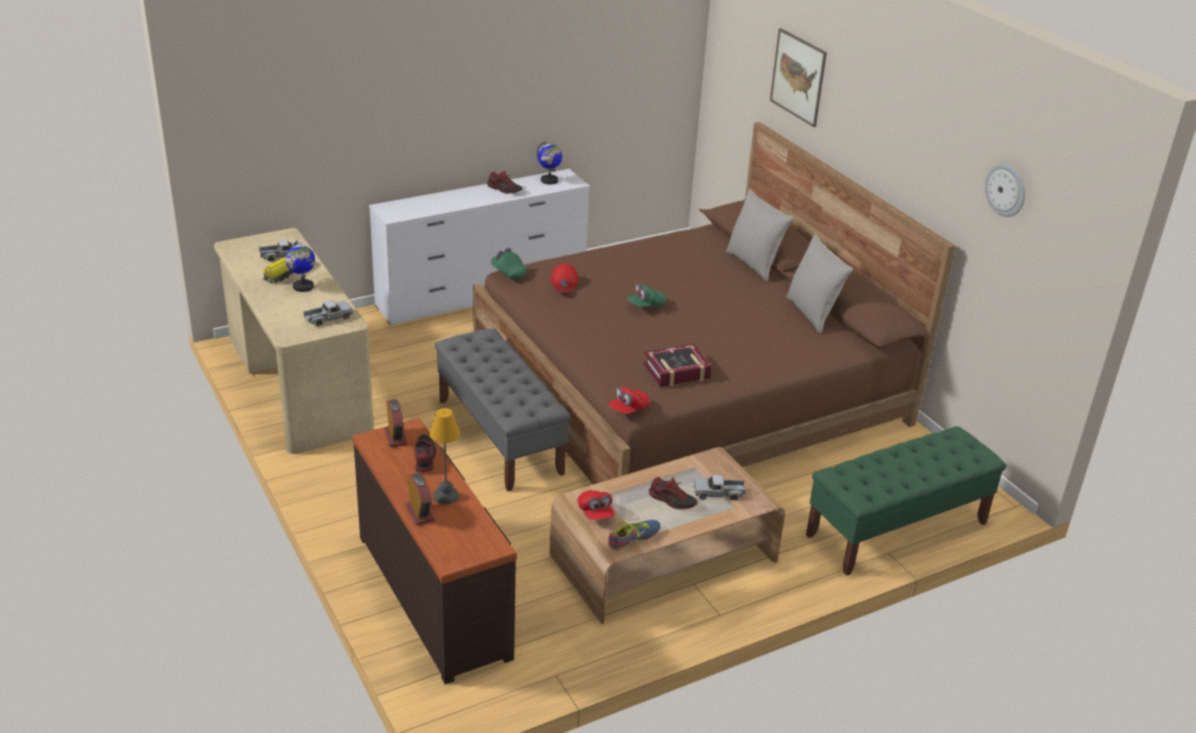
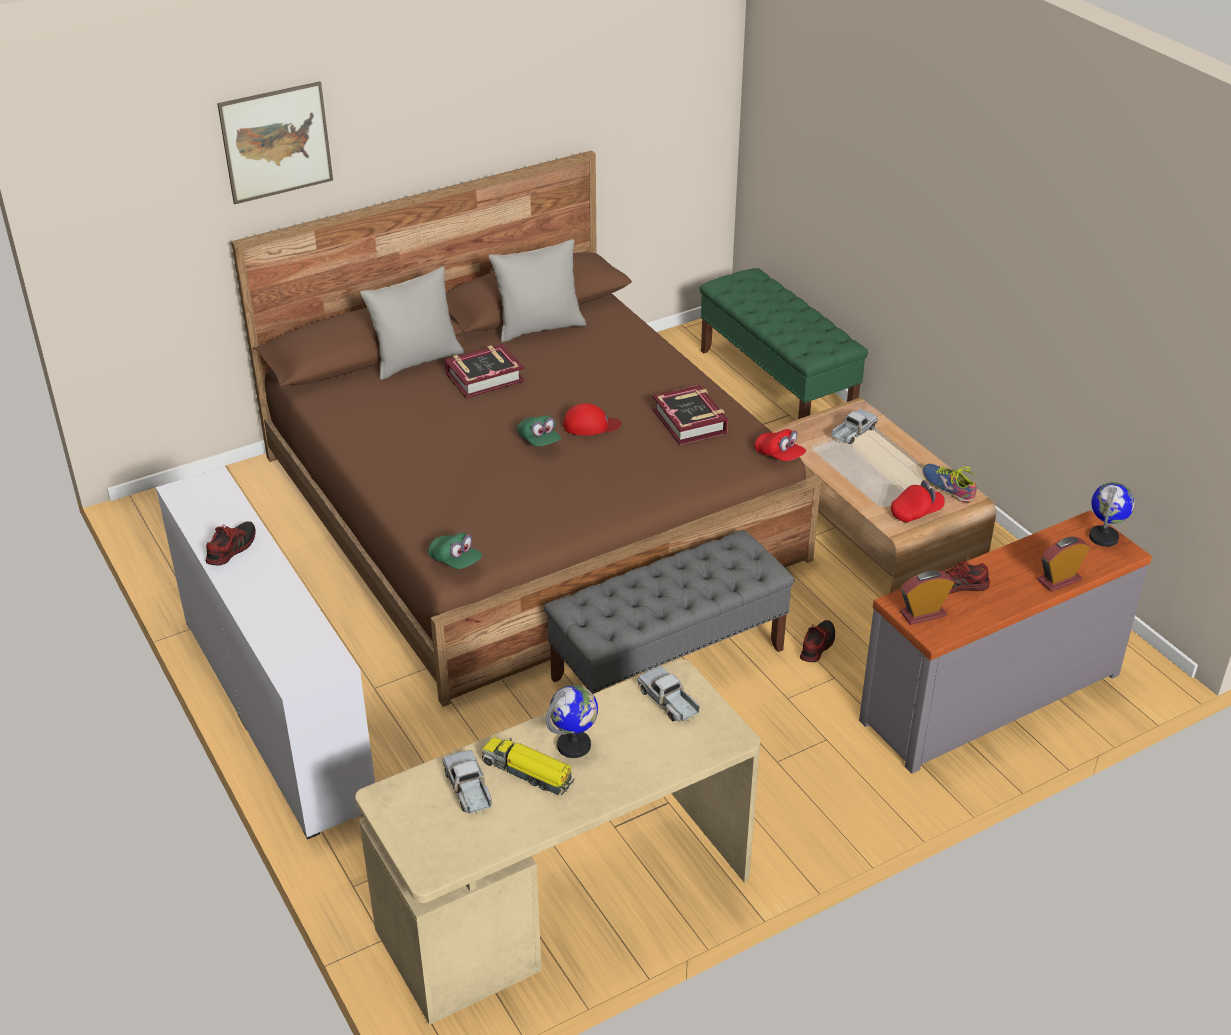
camera: 90 degrees left, 5 degrees up
brown dresser [352,418,517,684] -> grey dresser [859,510,1152,774]
table lamp [429,408,460,504] -> none
green cap [491,248,526,280] -> green cap turned 90 degrees counterclockwise [428,532,482,569]
globe [536,140,562,184] -> globe moved to [1089,482,1134,547]
red cap [551,263,578,293] -> red cap moved to [563,403,621,435]
shoe [649,477,698,509] -> shoe moved to [800,620,835,662]
toy truck [694,475,746,500] -> toy truck turned 135 degrees counterclockwise [831,409,878,444]
wall clock [985,163,1025,217] -> none
none -> book [445,344,525,398]

